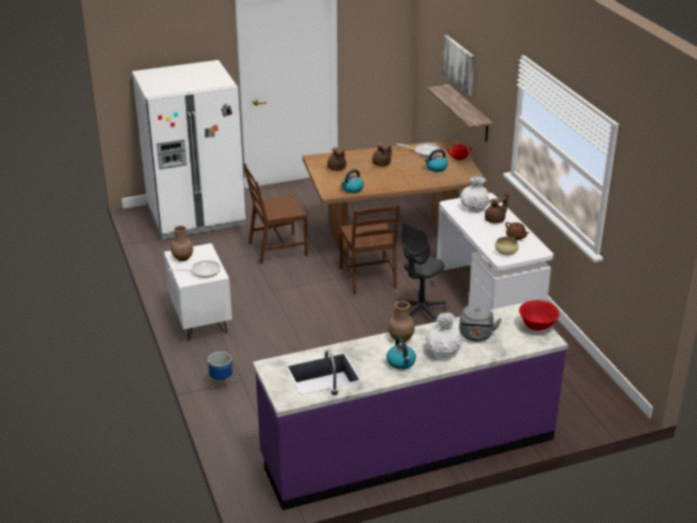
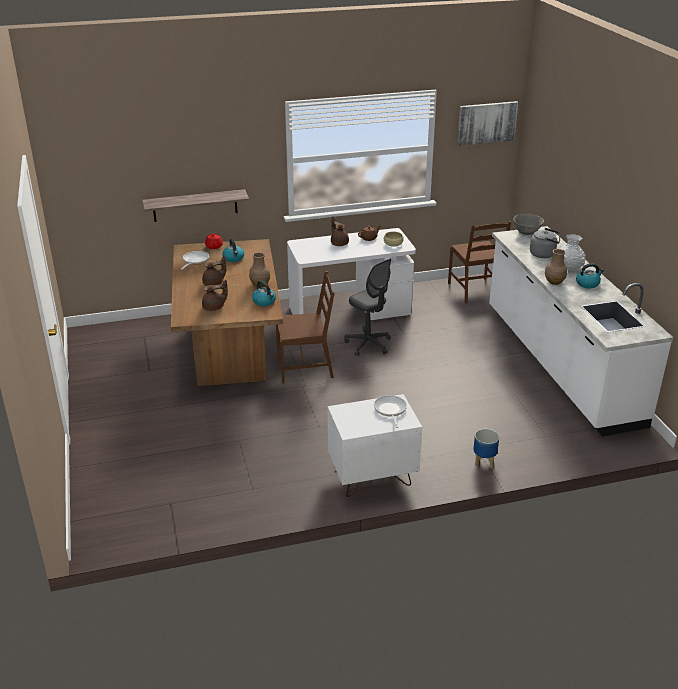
camera: 85 degrees left, 0 degrees up
white fridge [132,60,246,239] -> none
brown vase [171,226,193,261] -> brown vase moved to [249,252,270,287]
brown chair [243,163,308,264] -> brown chair moved to [448,221,511,304]
purple counter [253,303,568,510] -> white counter [489,226,673,436]
picture [442,35,474,95] -> picture moved to [457,101,518,146]
white vase [460,177,489,212] -> none
red bowl [519,300,560,331] -> grey bowl [513,214,544,235]

